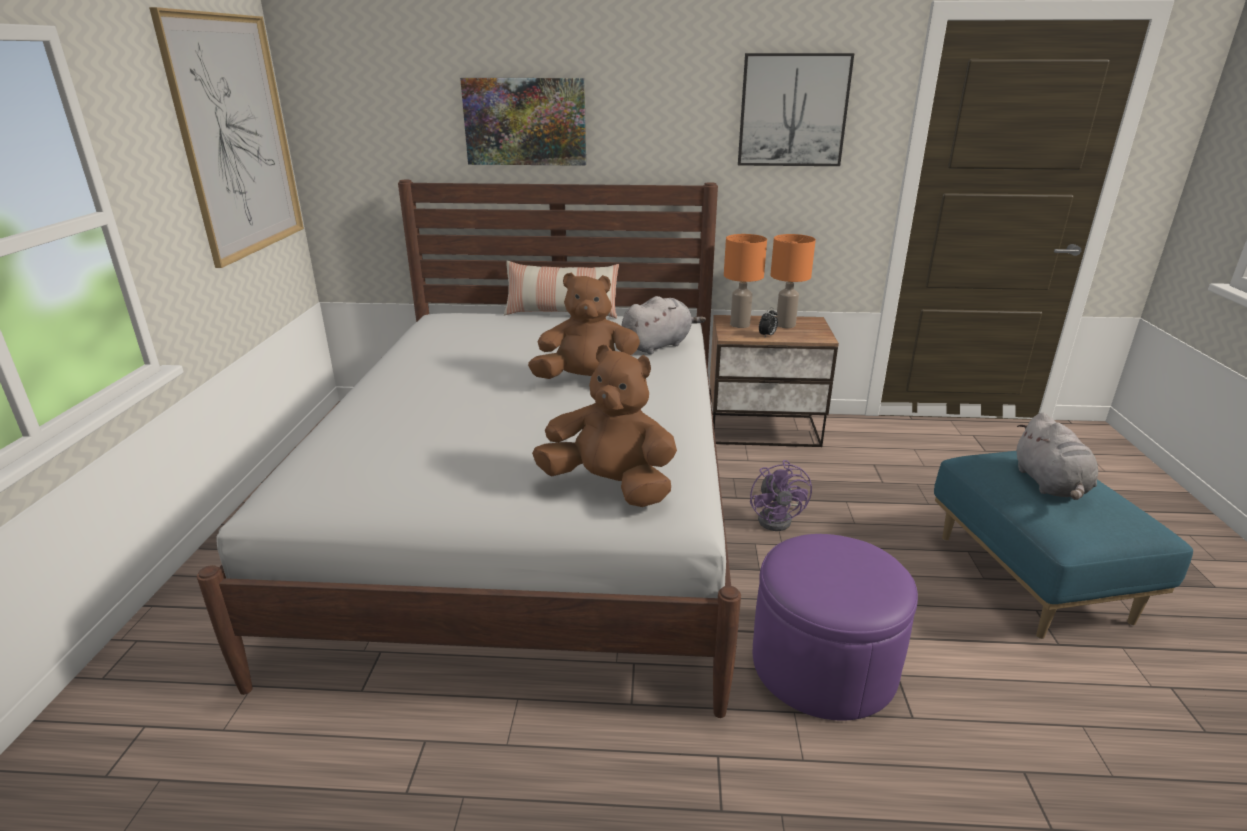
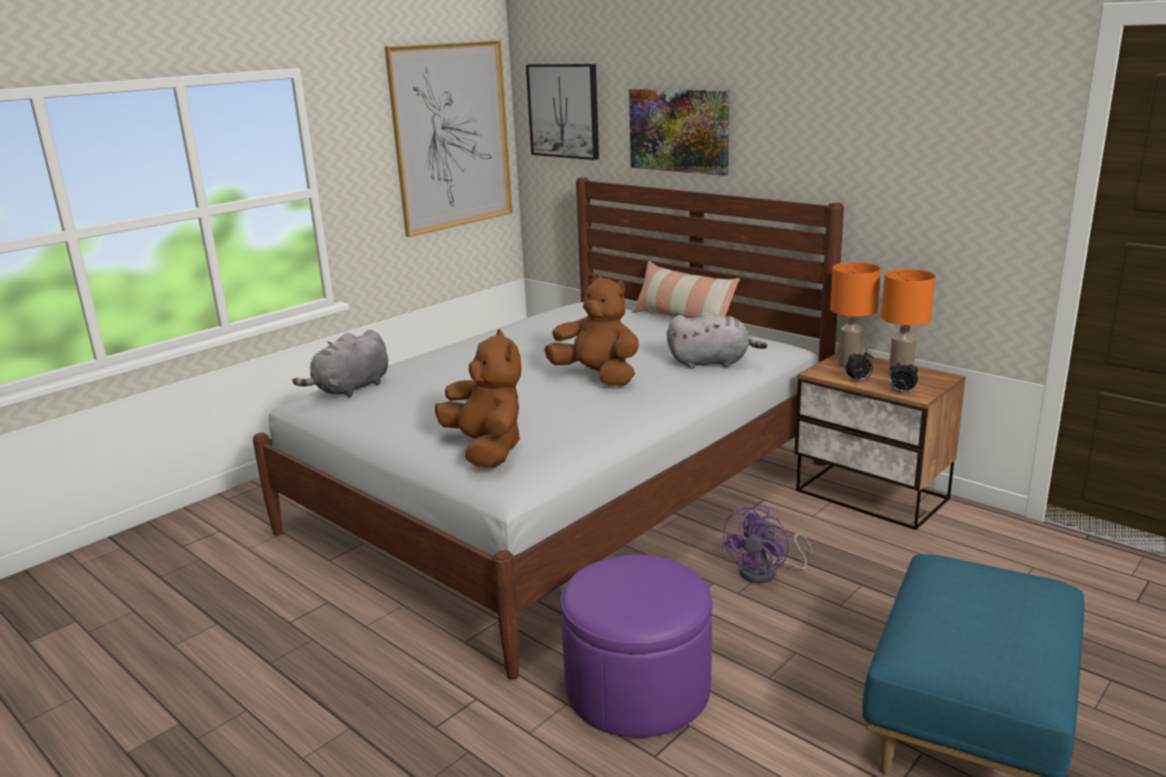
camera: 40 degrees right, 5 degrees down
picture [738,53,854,166] -> picture moved to [526,64,599,160]
grey plush toy [1017,413,1098,500] -> grey plush toy moved to [292,330,388,397]
none -> alarm clock [890,359,918,394]

